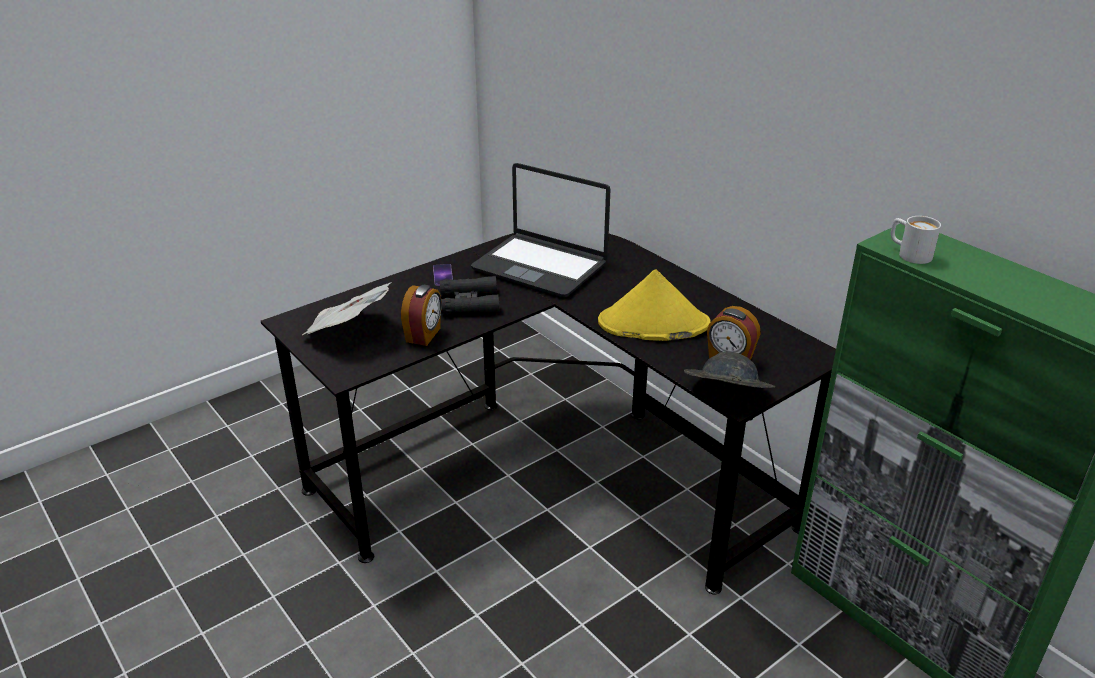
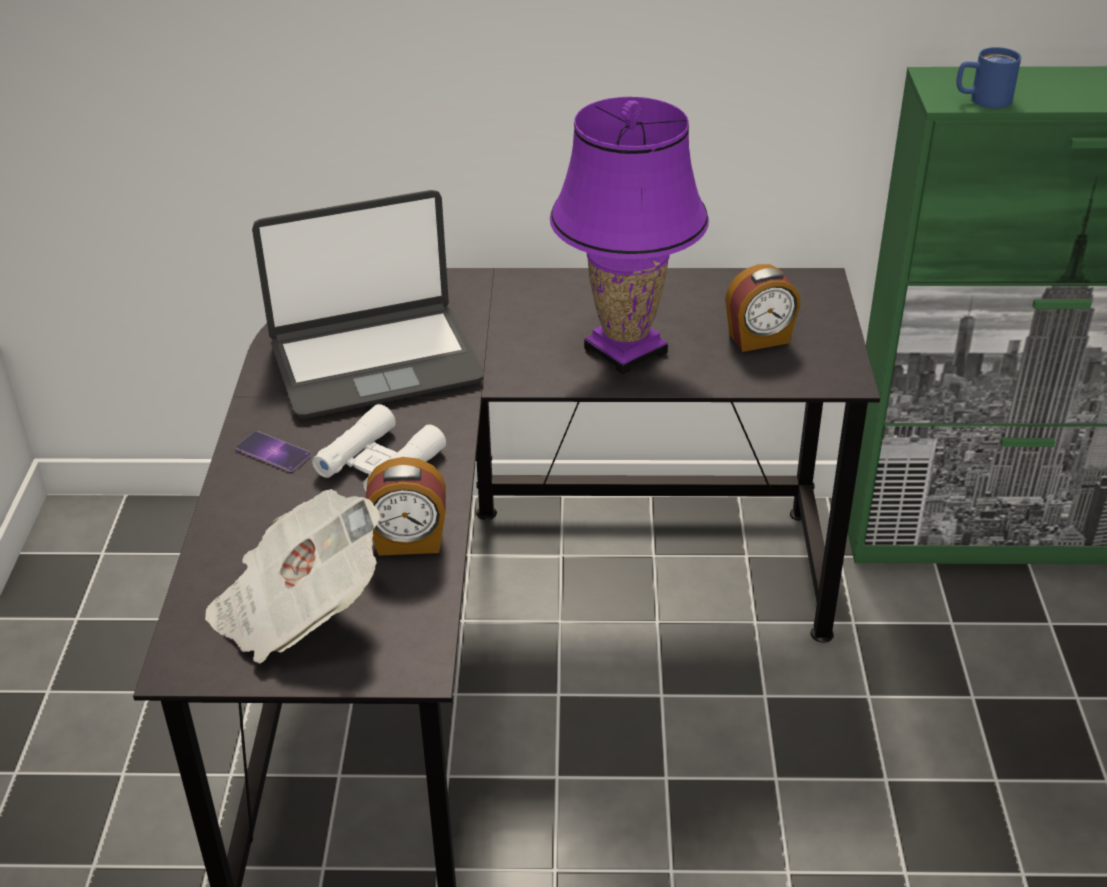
camera: 50 degrees left, 5 degrees up
alarm clock [401,285,442,346] -> alarm clock turned 120 degrees clockwise [366,457,446,556]
black binoculars [440,276,499,314] -> white binoculars [312,404,446,491]
yellow hat [598,269,711,341] -> purple table lamp [550,97,709,374]
grey hat [684,351,775,388] -> none
white mug [891,216,941,264] -> blue mug [957,47,1021,108]

